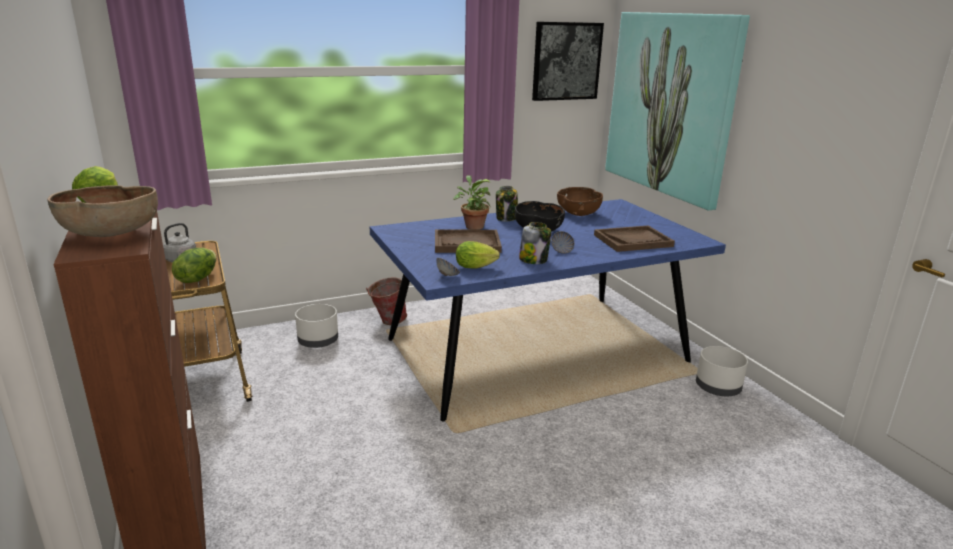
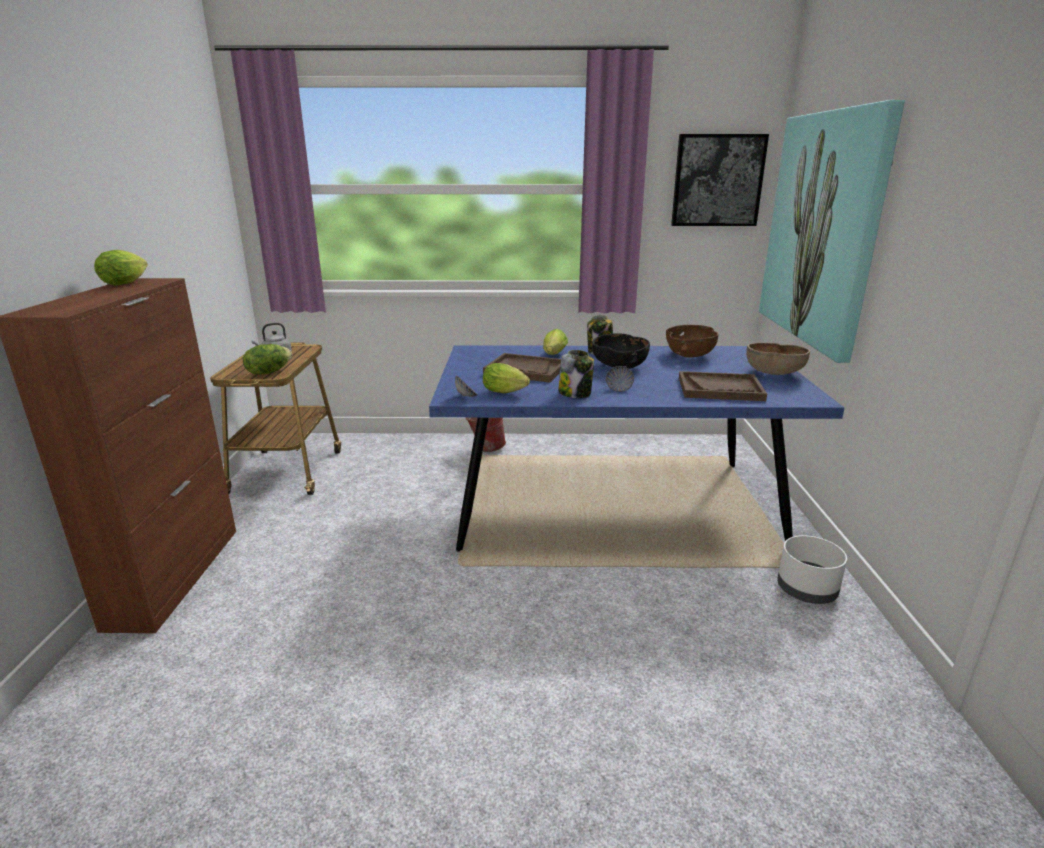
camera: 25 degrees right, 0 degrees up
brown bowl [47,185,158,237] -> brown bowl moved to [746,343,810,375]
white planter [295,304,338,348] -> none
potted plant [453,175,491,230] -> lettuce [543,329,568,355]

